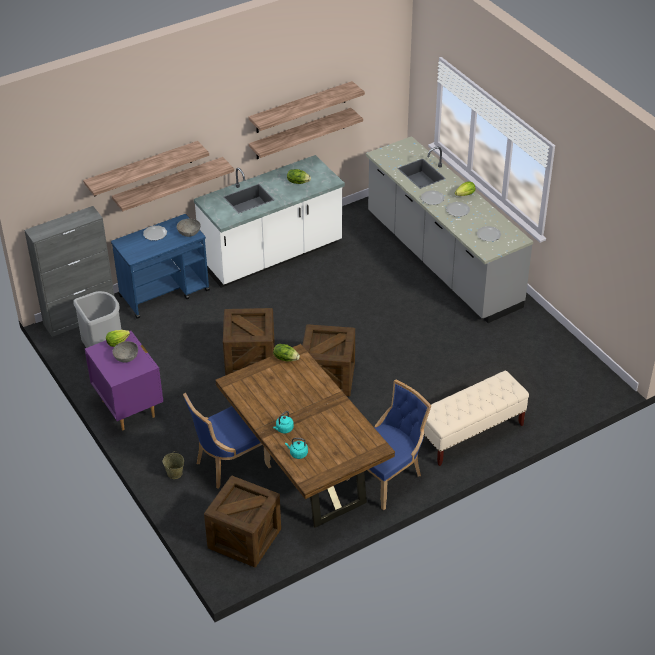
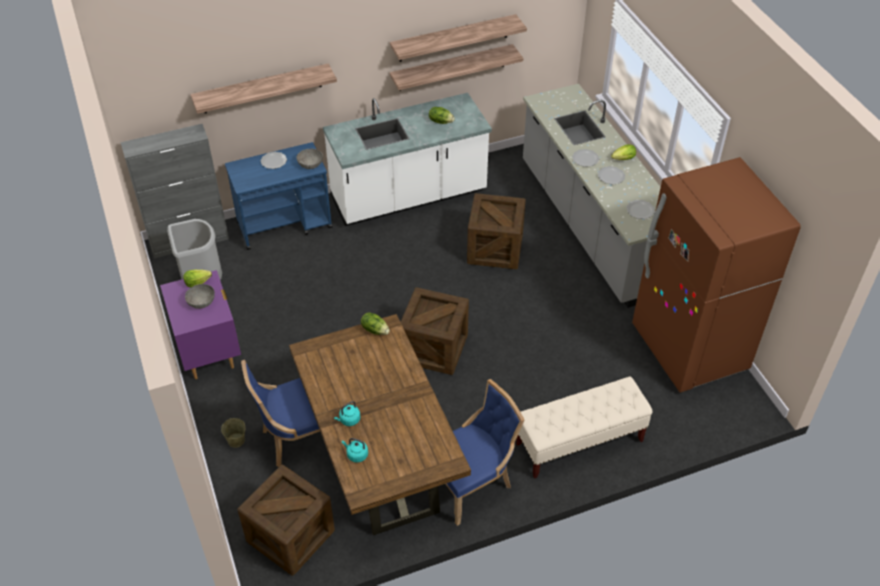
camera: 10 degrees right, 5 degrees up
shelf [112,157,234,212] -> none
crate [223,308,275,376] -> crate moved to [467,193,526,269]
none -> brown fridge [632,157,801,393]

